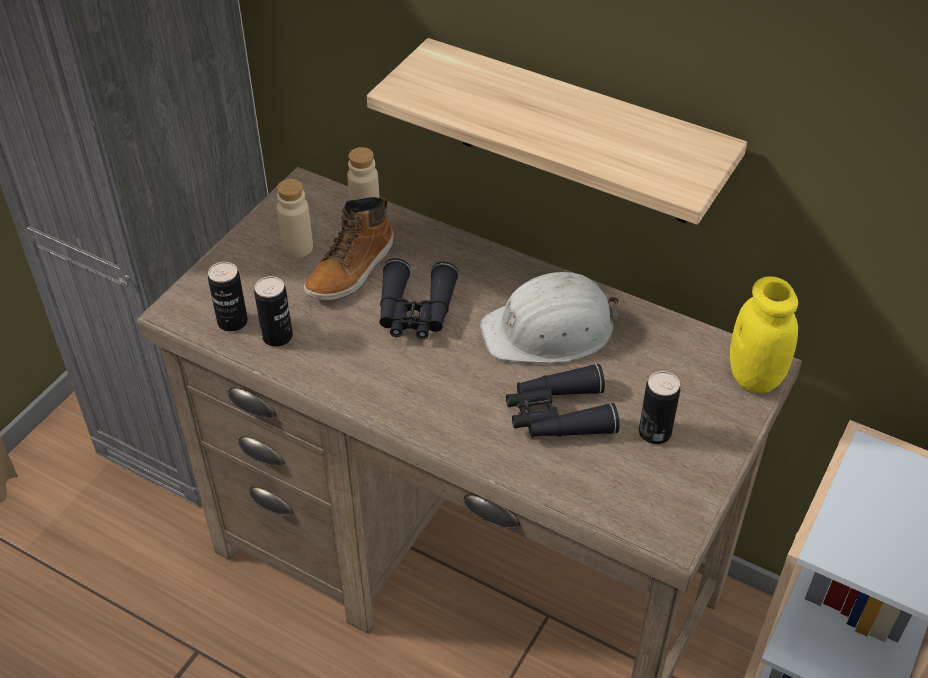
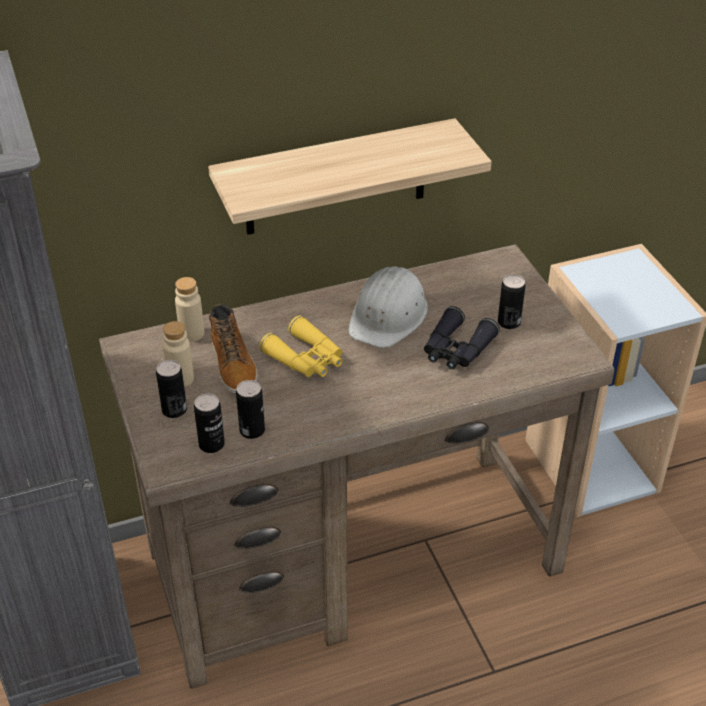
camera: 50 degrees left, 5 degrees down
black binoculars [379,258,459,339] -> yellow binoculars [259,315,343,377]
yellow jar [730,276,798,393] -> none
none -> can [156,360,187,418]

